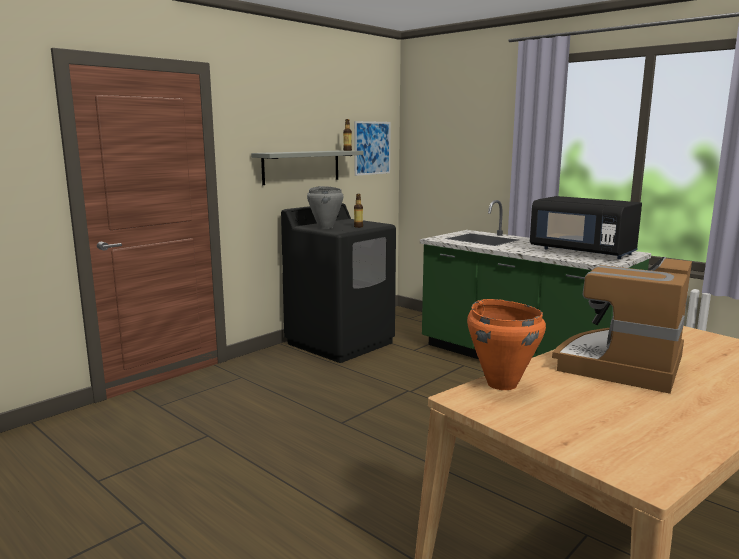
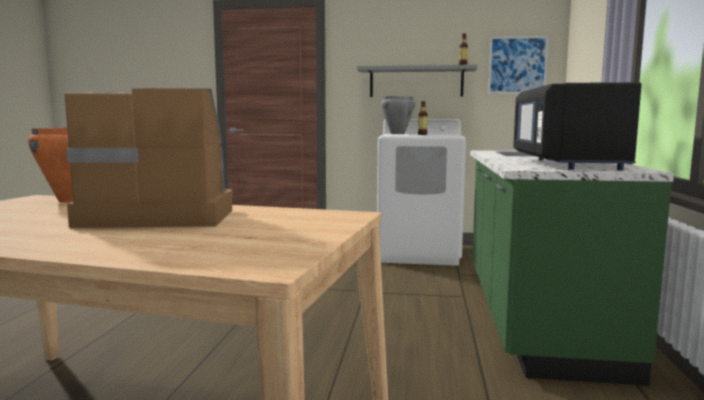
camera: 55 degrees right, 5 degrees down
black washing machine [281,203,396,363] -> white washing machine [377,119,466,266]

